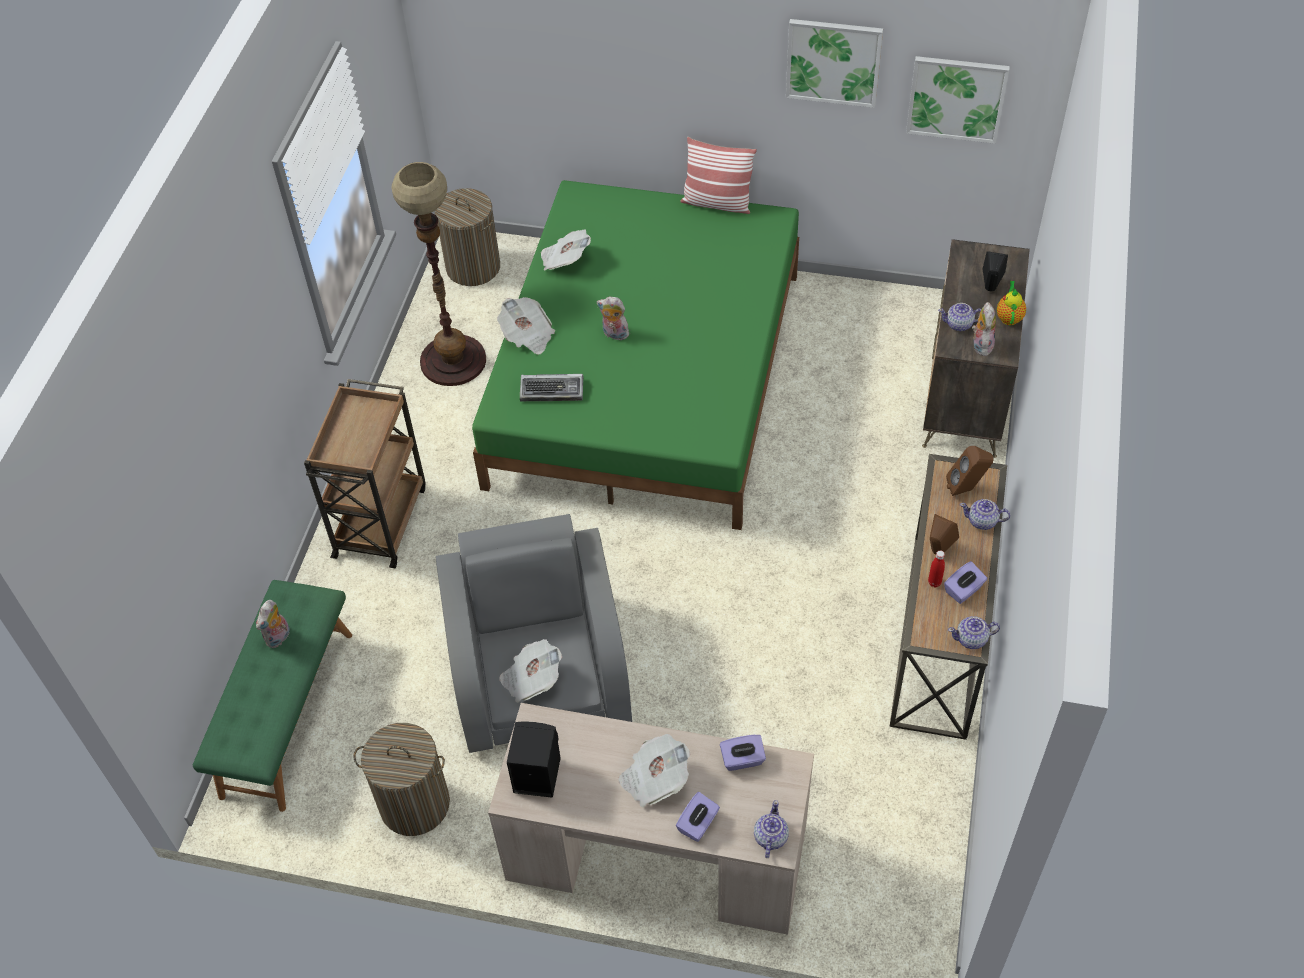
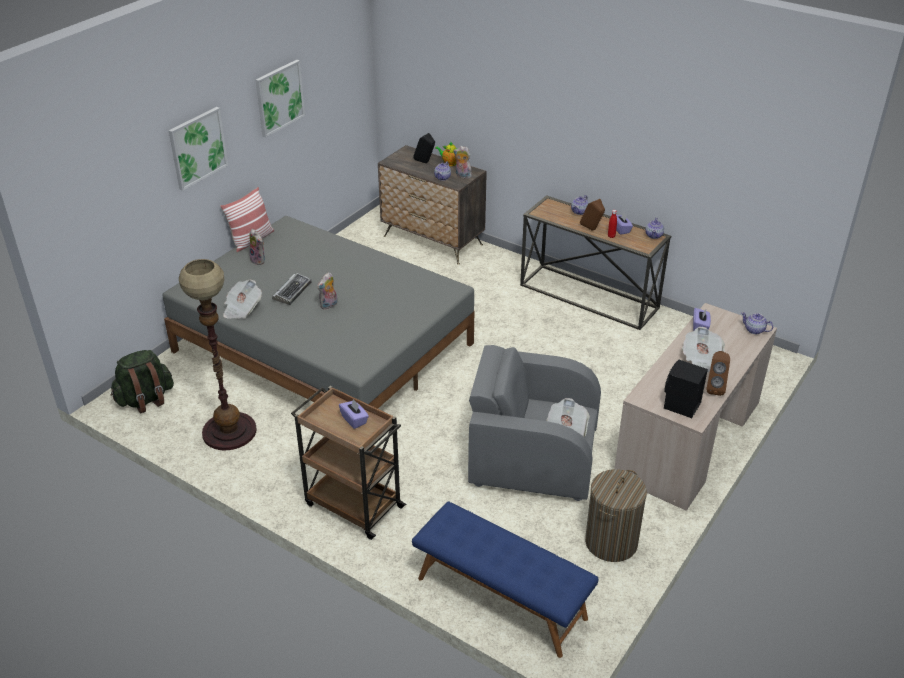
camera: 70 degrees left, 15 degrees down
green bench [193,580,352,812] -> blue bench [412,502,598,658]
plush toy [256,600,290,648] -> plush toy moved to [249,229,265,265]
laundry basket [435,188,500,286] -> green backpack [111,350,174,414]
green bed [472,180,799,530] -> grey bed [162,216,474,409]
newspaper [497,297,555,355] -> none
keyboard [520,374,583,401] -> keyboard moved to [272,273,311,305]
purple tissue box [676,792,720,842] -> purple tissue box moved to [339,399,369,429]
picture [906,56,1010,144] -> picture moved to [169,107,228,191]
brown speaker [946,446,994,496] -> brown speaker moved to [706,351,730,396]

